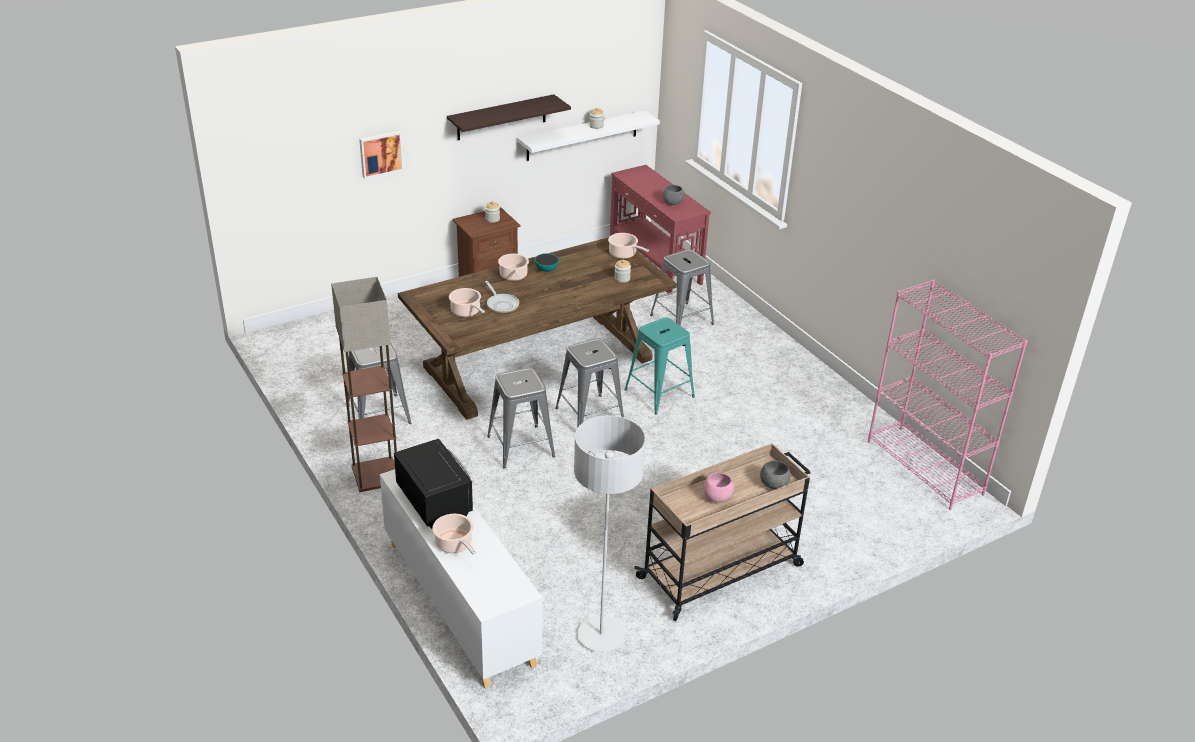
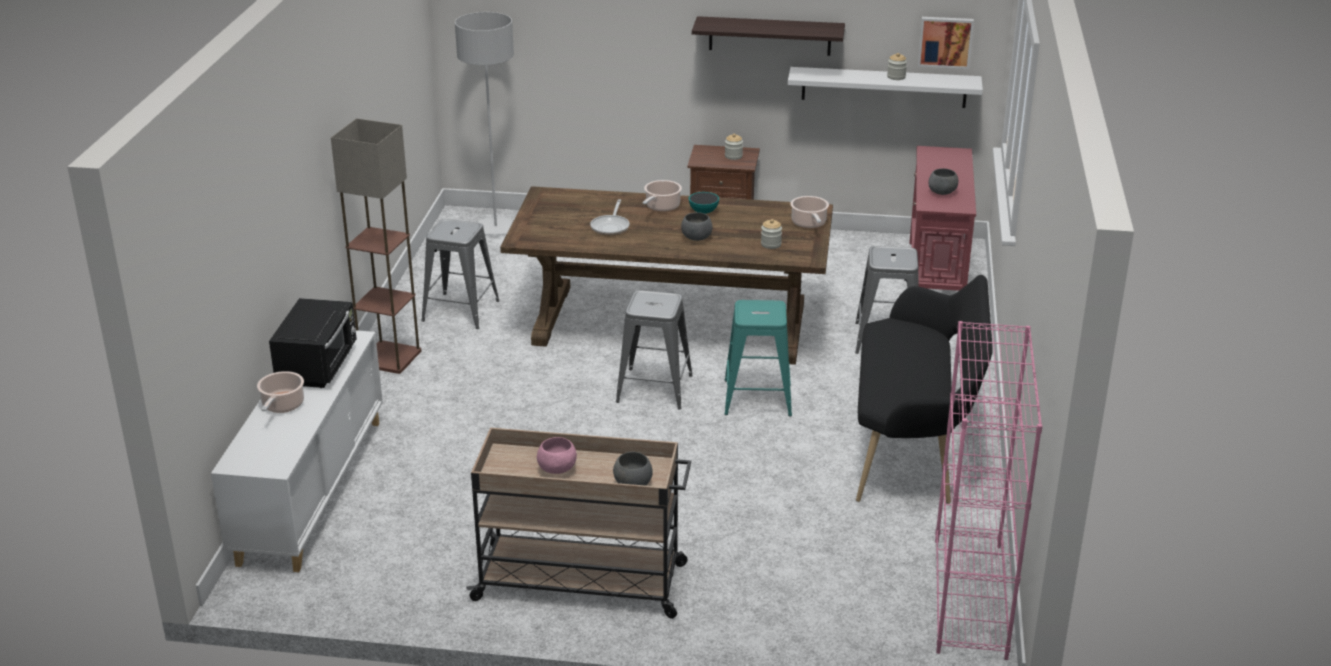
camera: 40 degrees right, 5 degrees down
picture [359,131,404,179] -> picture moved to [918,17,974,69]
cooking pot [449,288,485,317] -> none
grey stool [487,368,555,469] -> none
grey floor lamp [574,415,646,652] -> grey floor lamp moved to [455,12,514,235]
none -> grey bowl [681,212,713,241]
none -> black bench [856,275,993,504]

